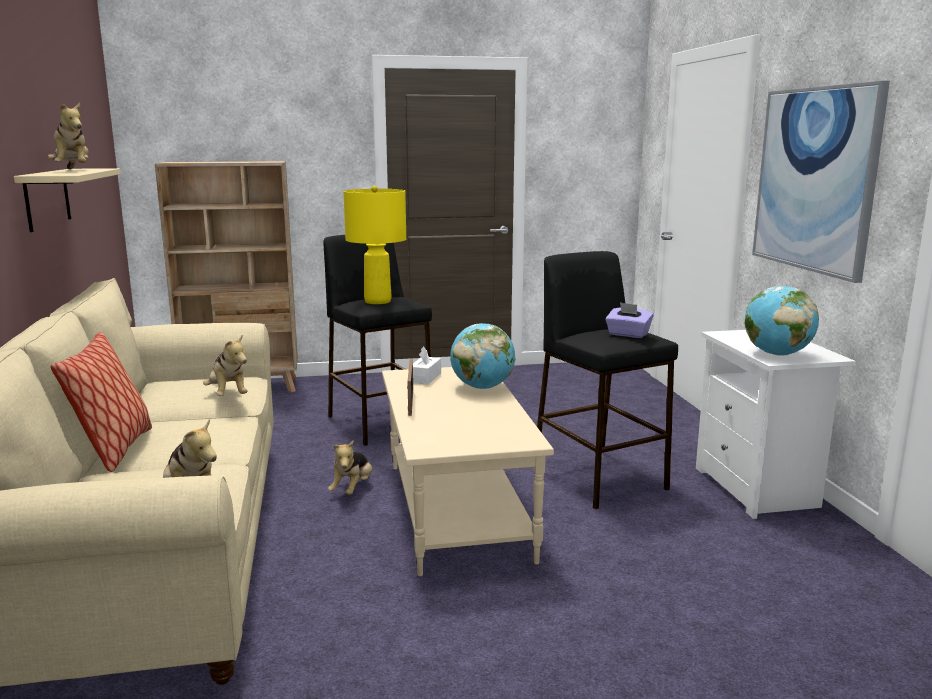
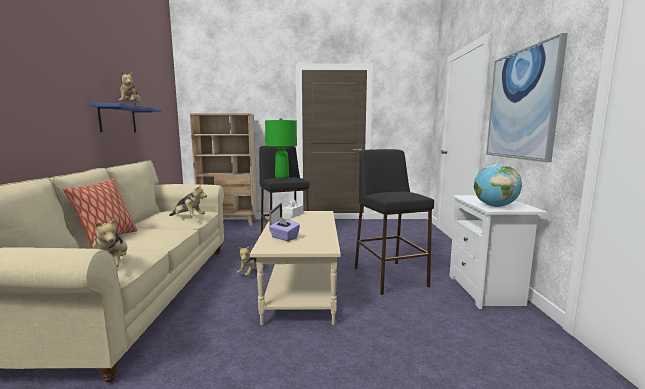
camera: 10 degrees right, 5 degrees down
beige shelf [14,168,121,232] -> blue shelf [90,103,161,132]
plush toy [203,334,247,396] -> plush toy turned 45 degrees counterclockwise [169,184,207,216]
yellow table lamp [343,186,406,304] -> green table lamp [265,118,297,179]
globe [450,323,515,389] -> none
purple tissue box [605,302,654,338] -> purple tissue box moved to [269,217,300,241]

